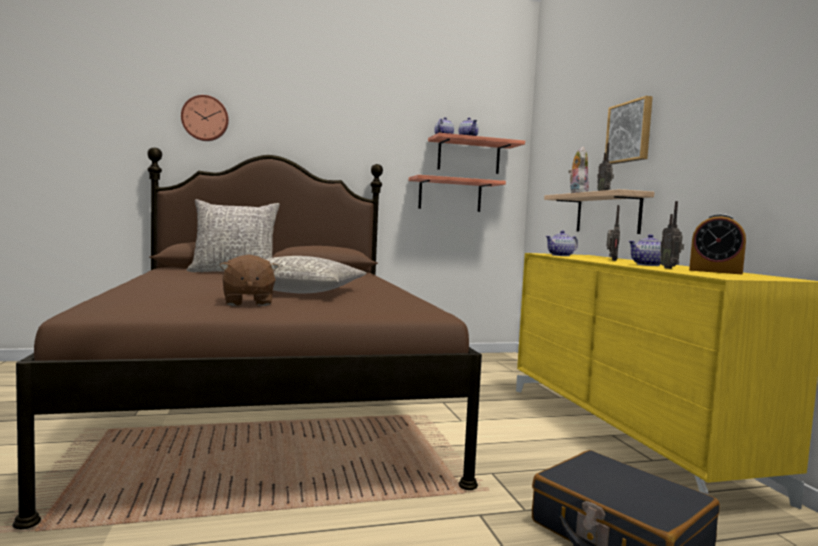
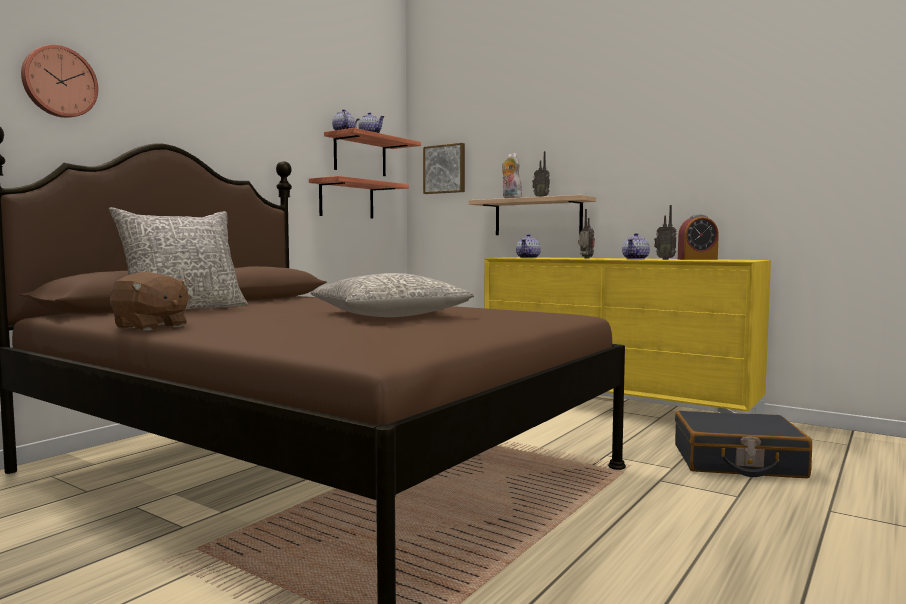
camera: 40 degrees left, 0 degrees up
brown plush toy [220,255,279,306] -> brown plush toy moved to [110,272,190,331]
picture [605,96,653,165] -> picture moved to [423,143,465,194]

